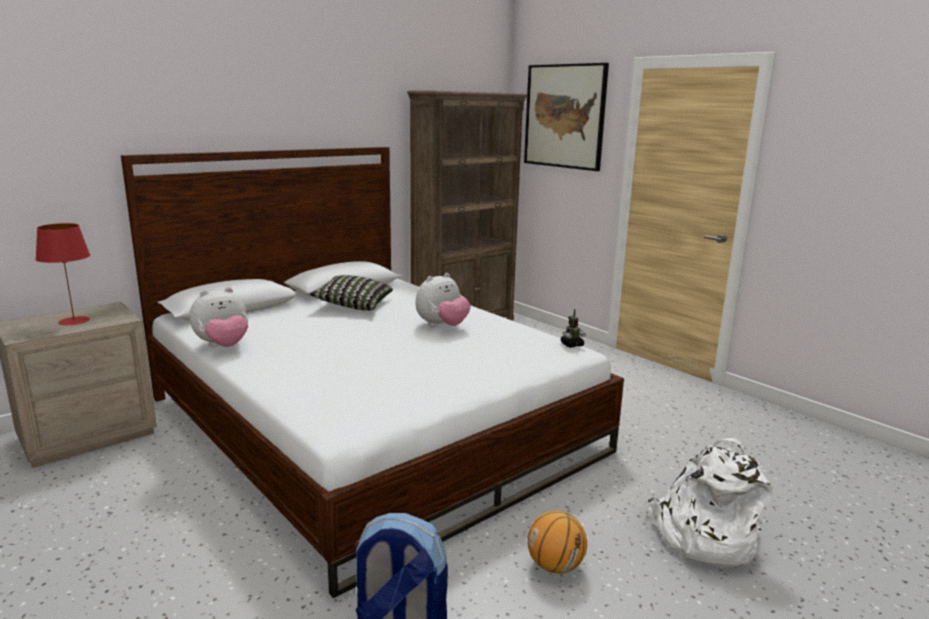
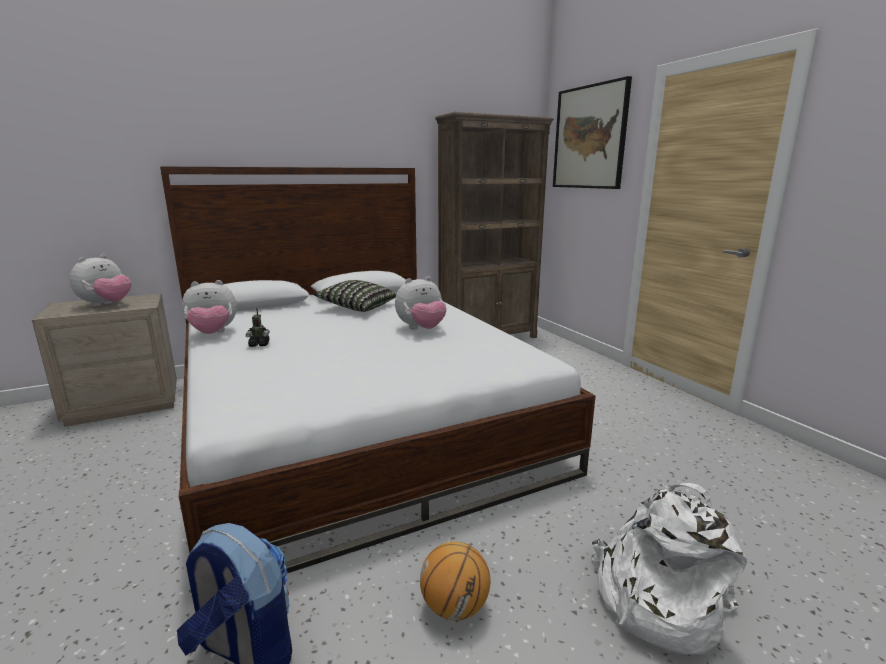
camera: 15 degrees right, 0 degrees up
red table lamp [35,223,90,325] -> plush toy [70,254,131,307]
toy robot [561,309,586,348] -> toy robot moved to [246,308,270,347]

